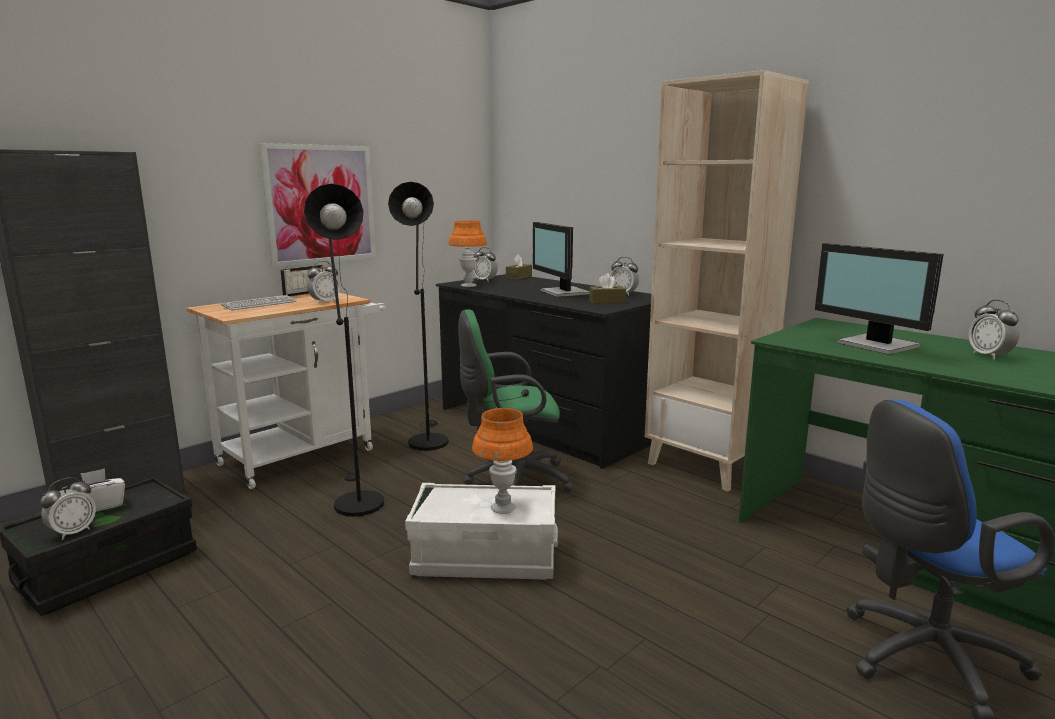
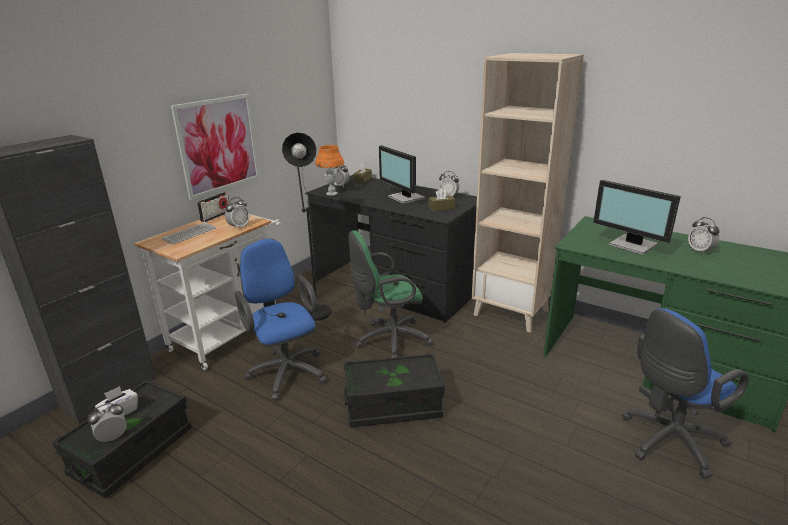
camera: 10 degrees left, 10 degrees up
alarm clock [40,477,96,540] -> alarm clock turned 150 degrees counterclockwise [88,403,127,442]
black floor lamp [304,183,384,517] -> blue office chair [235,239,327,401]
white storage box [405,483,558,580] -> black storage box [344,353,445,427]
orange table lamp [472,408,533,514] -> none

